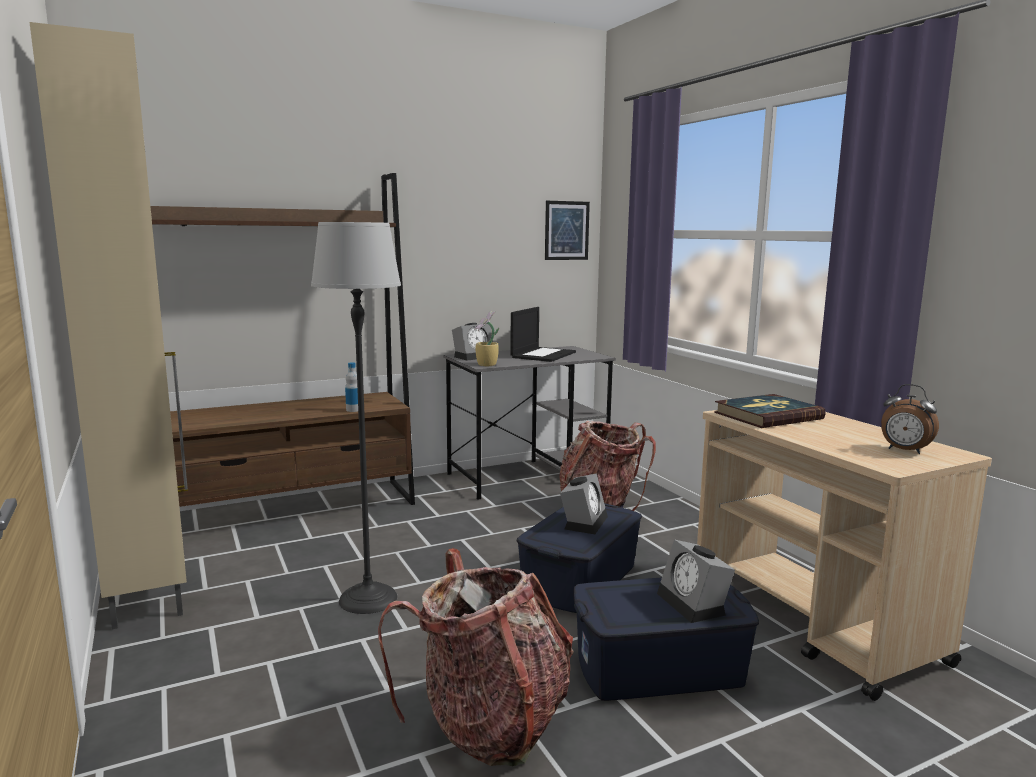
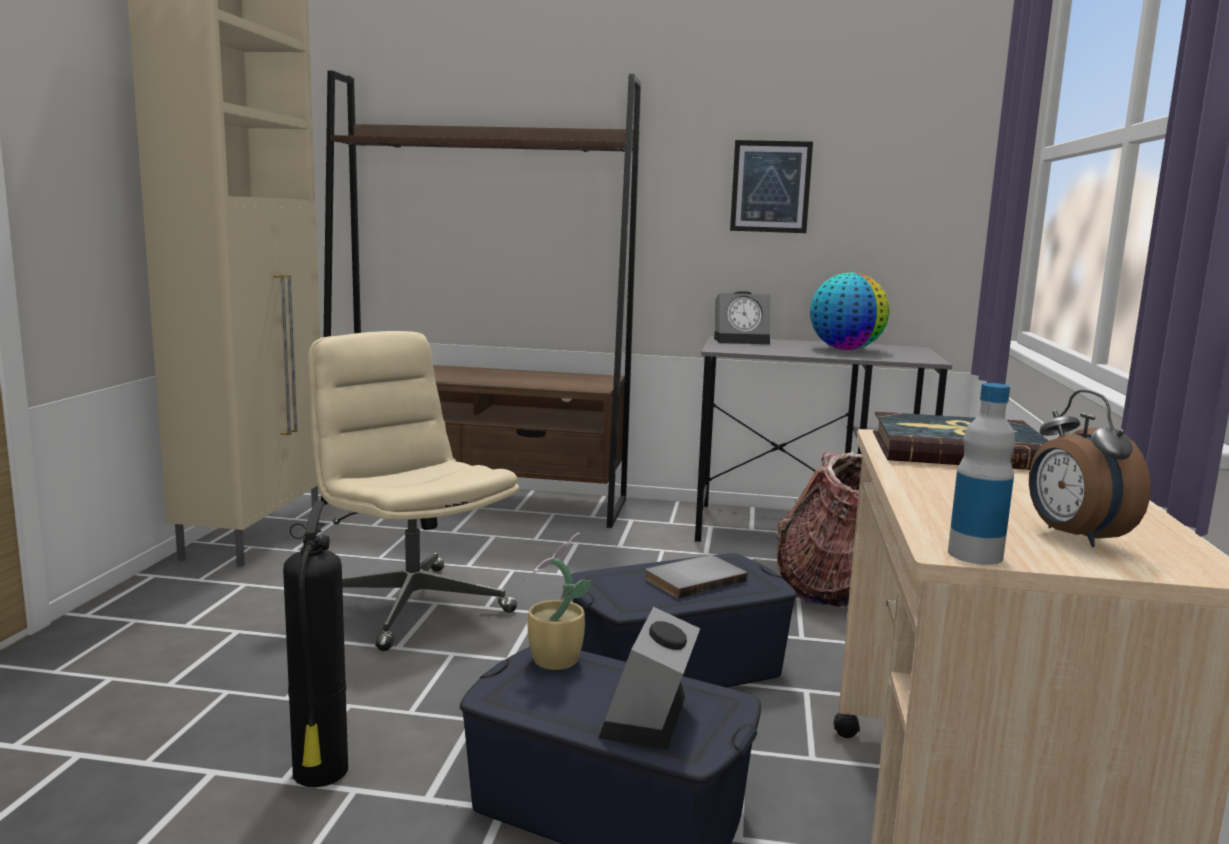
camera: 35 degrees right, 0 degrees up
floor lamp [311,222,401,614] -> beige office chair [307,331,520,651]
bottle [345,362,358,412] -> bottle moved to [948,383,1015,565]
backpack [378,548,574,766] -> fire extinguisher [283,502,348,787]
potted plant [474,311,499,366] -> potted plant moved to [522,532,591,670]
laptop [510,307,576,362] -> globe [810,272,889,350]
picture [545,201,590,260] -> picture moved to [730,140,813,233]
alarm clock [560,473,608,534] -> grey book [645,555,748,599]

